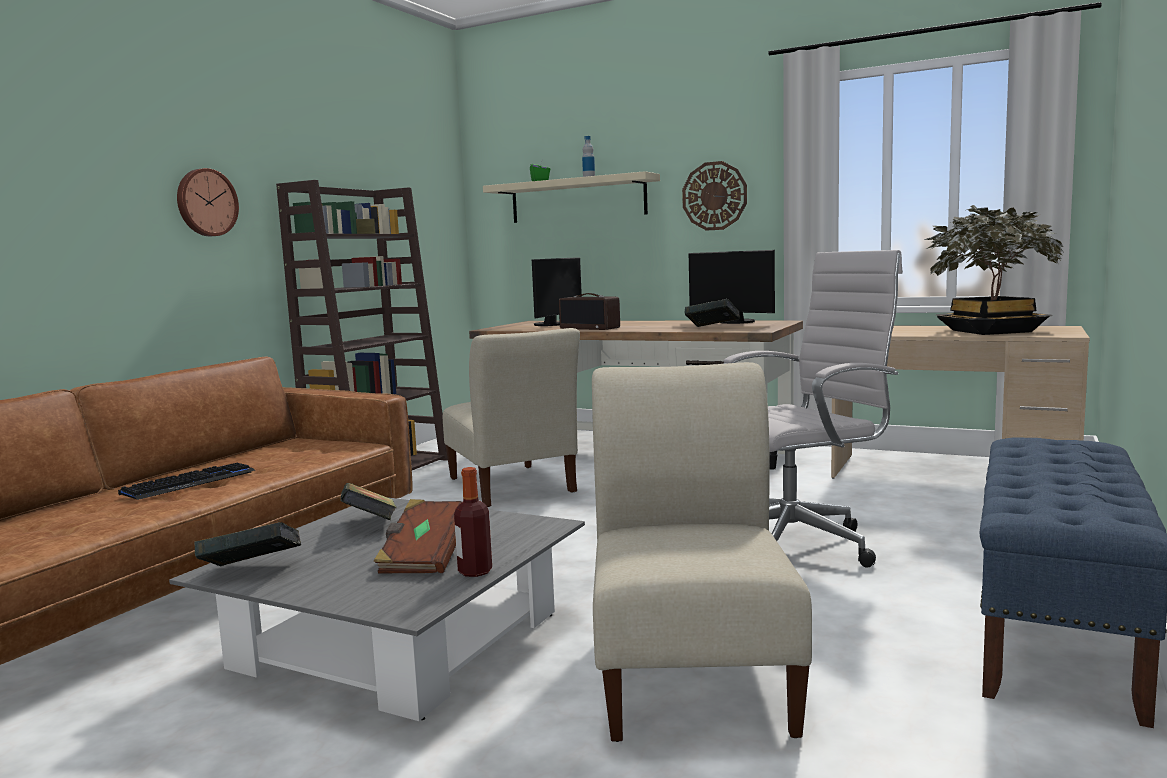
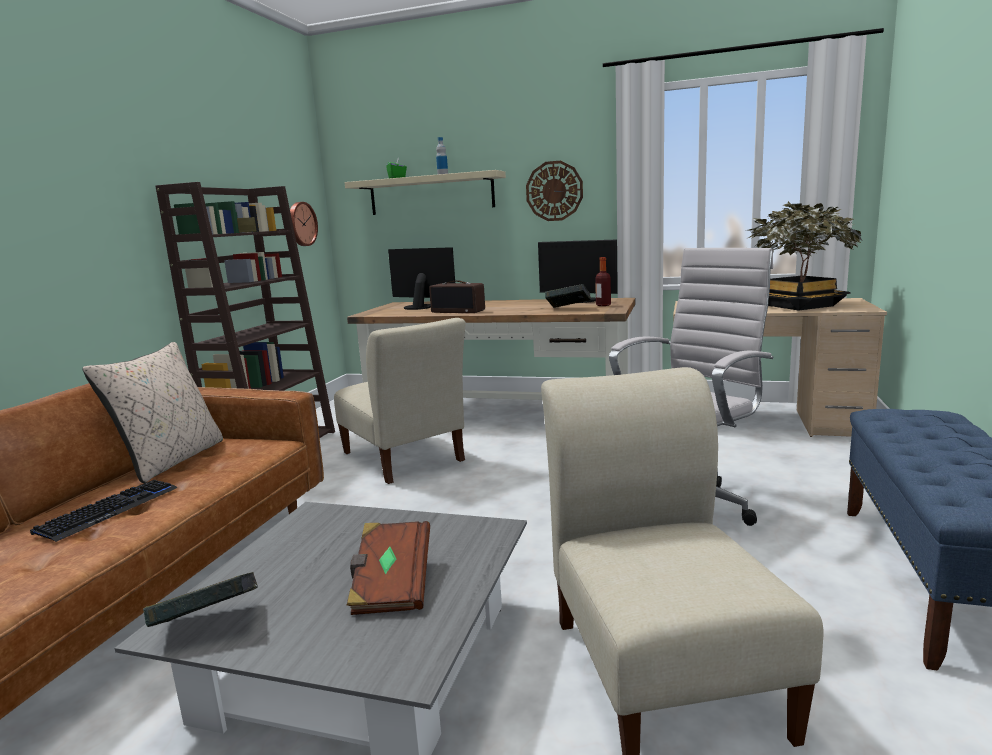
camera: 10 degrees left, 5 degrees up
wall clock [177,168,239,236] -> wall clock moved to [290,202,318,246]
book [341,483,397,520] -> none
bottle [454,467,492,577] -> bottle moved to [595,257,611,306]
monitor [532,257,582,326] -> monitor turned 75 degrees counterclockwise [388,247,455,310]
none -> beige pillow [83,342,223,483]

